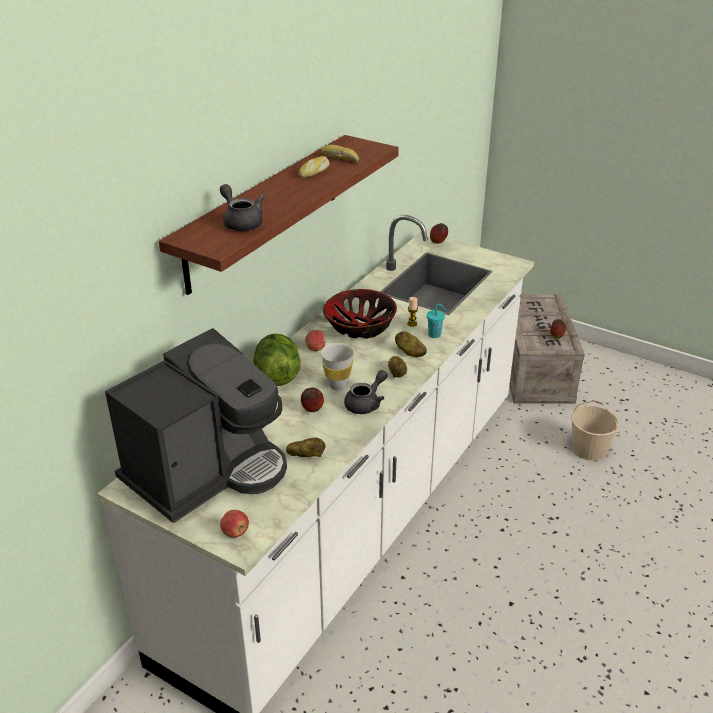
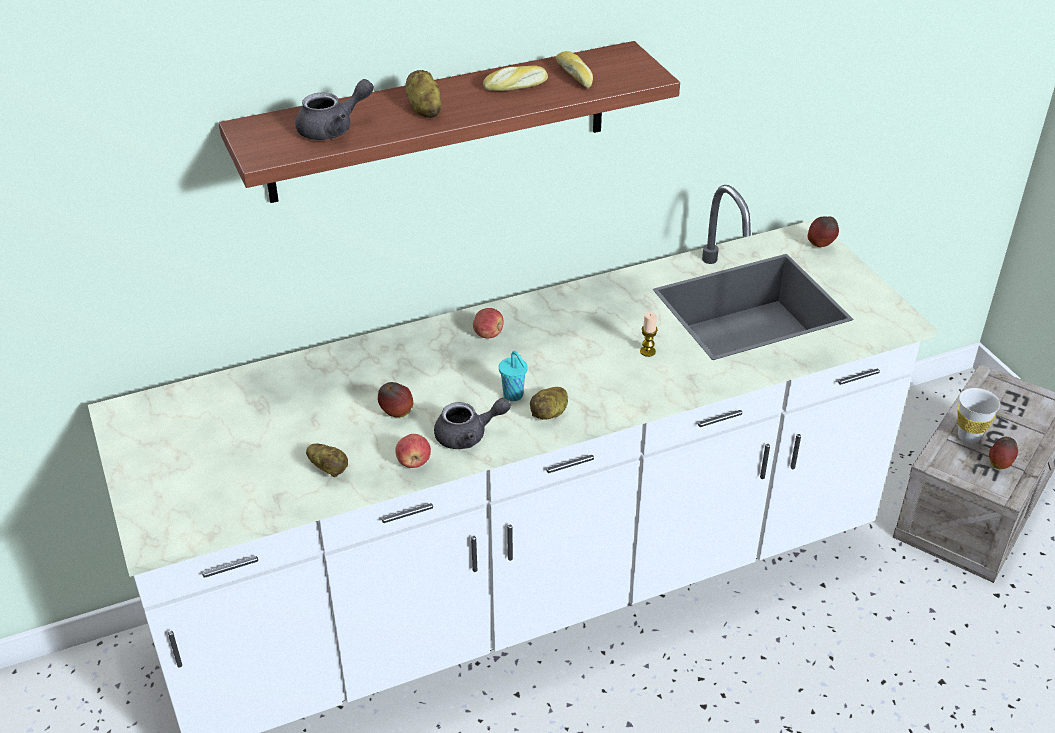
camera: 35 degrees right, 5 degrees up
coffee machine [105,328,287,523] -> none
grey teapot [220,184,264,231] -> grey teapot turned 60 degrees clockwise [295,79,374,140]
apple [220,510,249,538] -> apple moved to [395,434,431,468]
lettuce [253,333,301,386] -> none
white cup [321,343,354,390] -> white cup moved to [957,388,1000,443]
bowl [323,289,397,339] -> none
potato [395,331,427,357] -> potato moved to [405,70,442,118]
turquoise cup [427,304,447,338] -> turquoise cup moved to [499,351,527,401]
beige bucket [571,401,619,461] -> none

